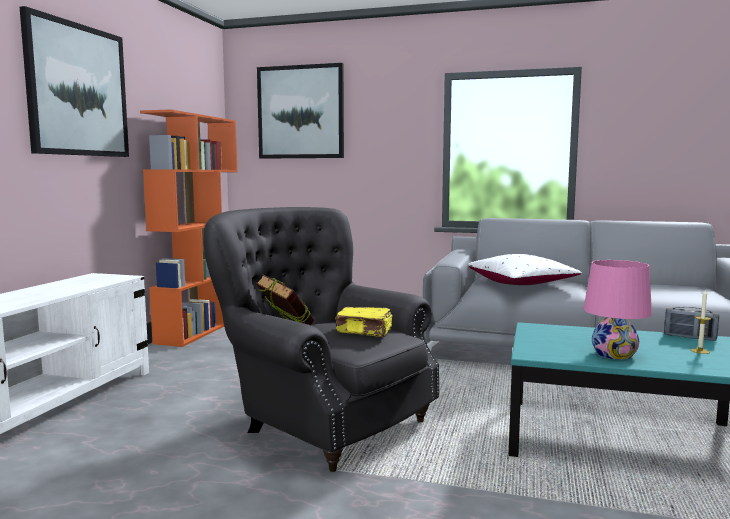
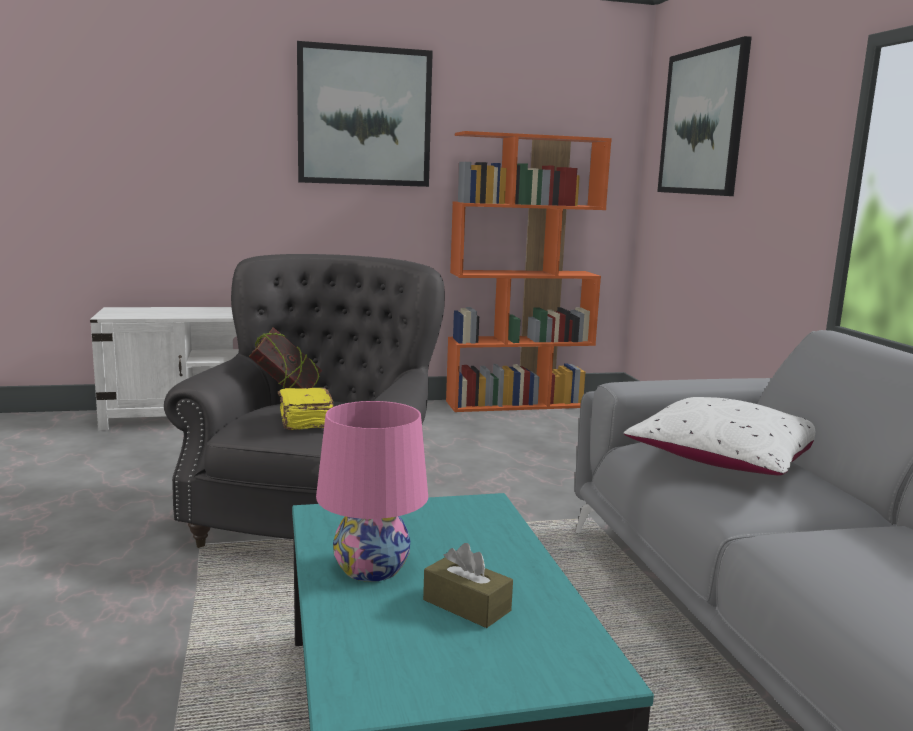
camera: 60 degrees right, 5 degrees up
radio [664,307,719,341] -> none
candle [691,289,711,354] -> none
none -> brown tissue box [423,543,513,628]

